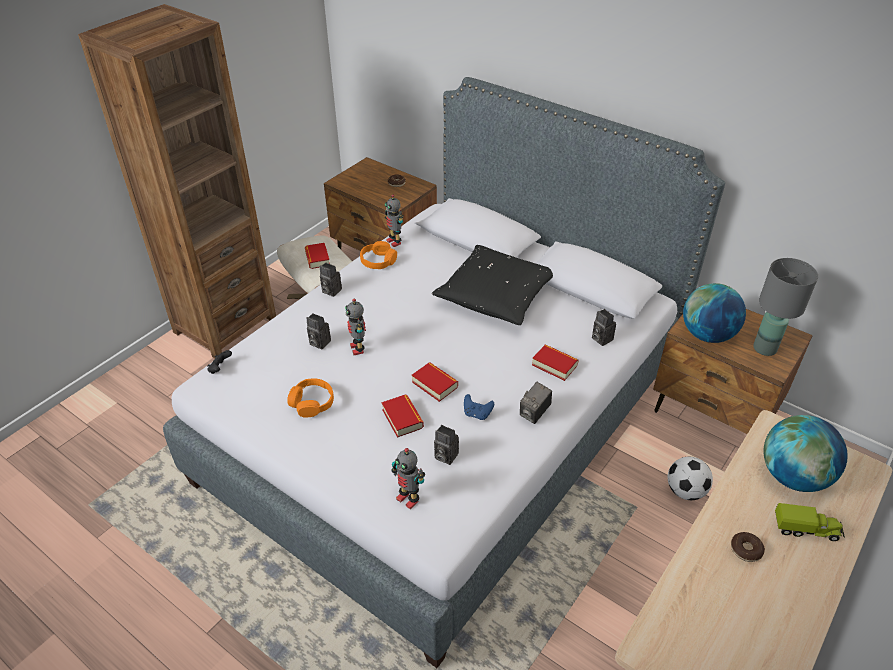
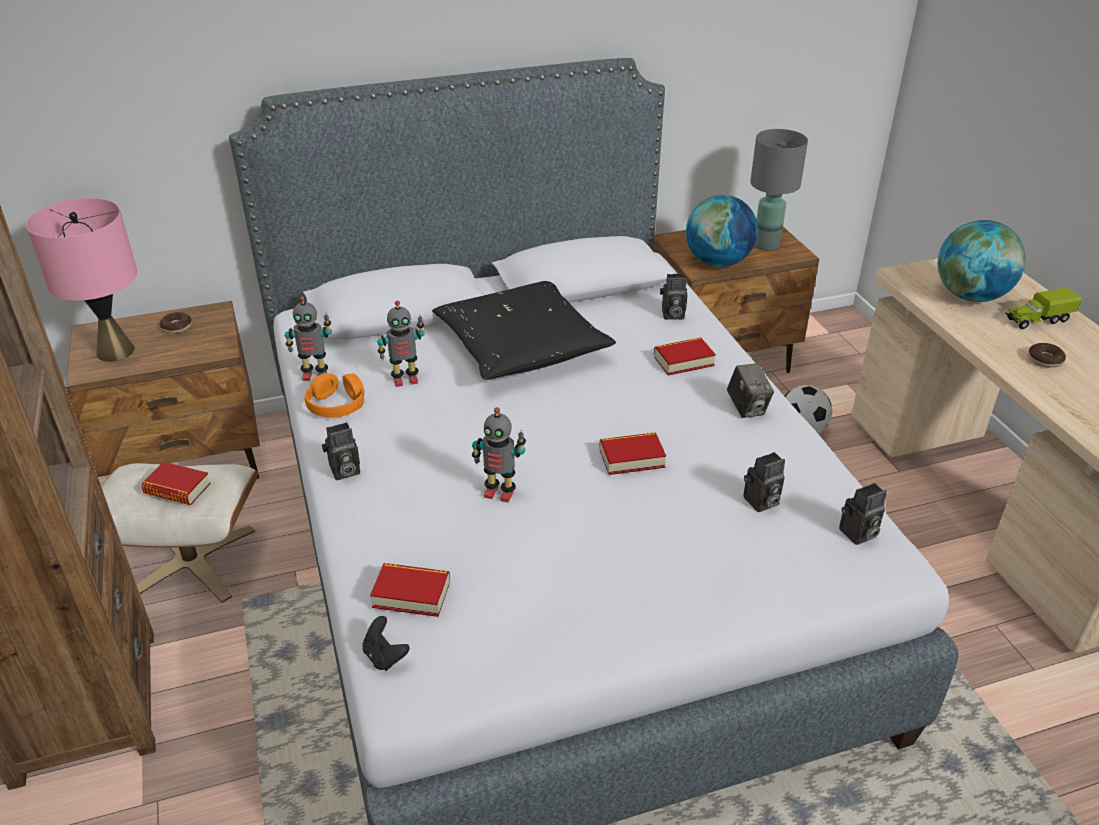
camera: 55 degrees left, 5 degrees down
orange headphones [287,379,334,418] -> none
camera [306,313,331,349] -> camera moved to [839,483,887,545]
book [382,394,424,438] -> book moved to [370,563,450,617]
toy robot [391,448,425,509] -> toy robot moved to [377,301,425,387]
blue game controller [464,394,494,420] -> none
toy truck [775,503,845,541] -> toy truck turned 150 degrees counterclockwise [1005,288,1081,329]
none -> pink table lamp [26,198,137,362]

